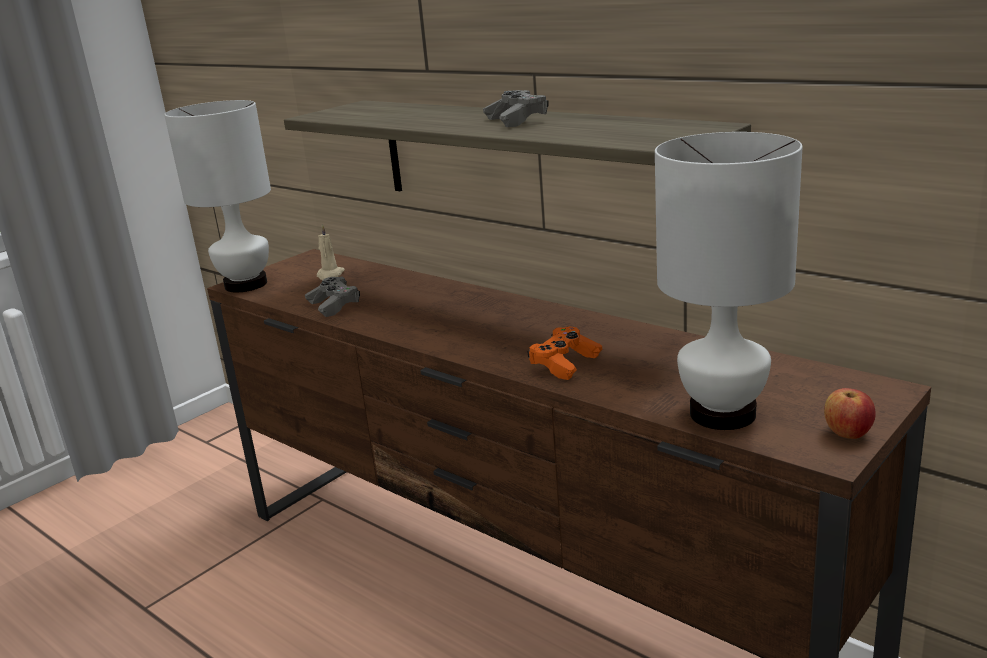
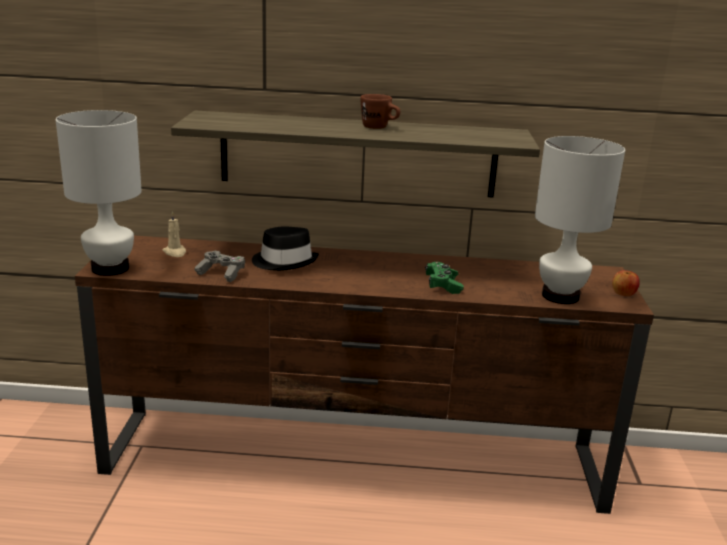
camera: 40 degrees left, 0 degrees up
grey game controller [483,90,549,127] -> brown mug [360,94,401,129]
orange game controller [527,327,602,380] -> green game controller [425,262,464,294]
none -> black hat [252,227,319,271]

